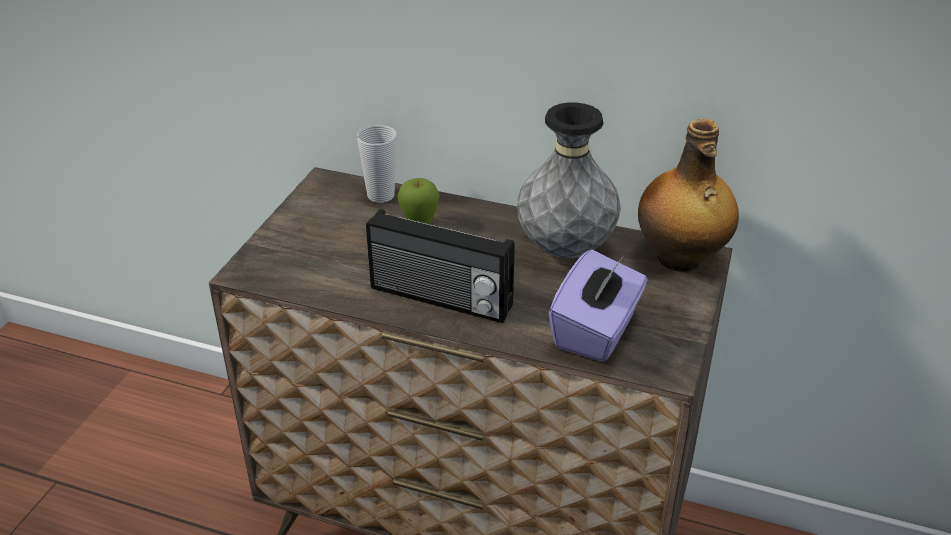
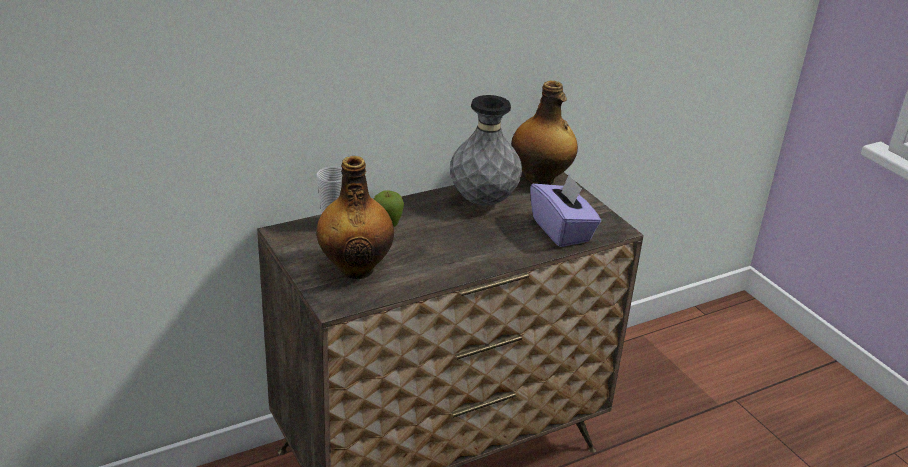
camera: 50 degrees left, 5 degrees down
radio [366,209,515,323] -> none
none -> bottle [316,156,394,279]

